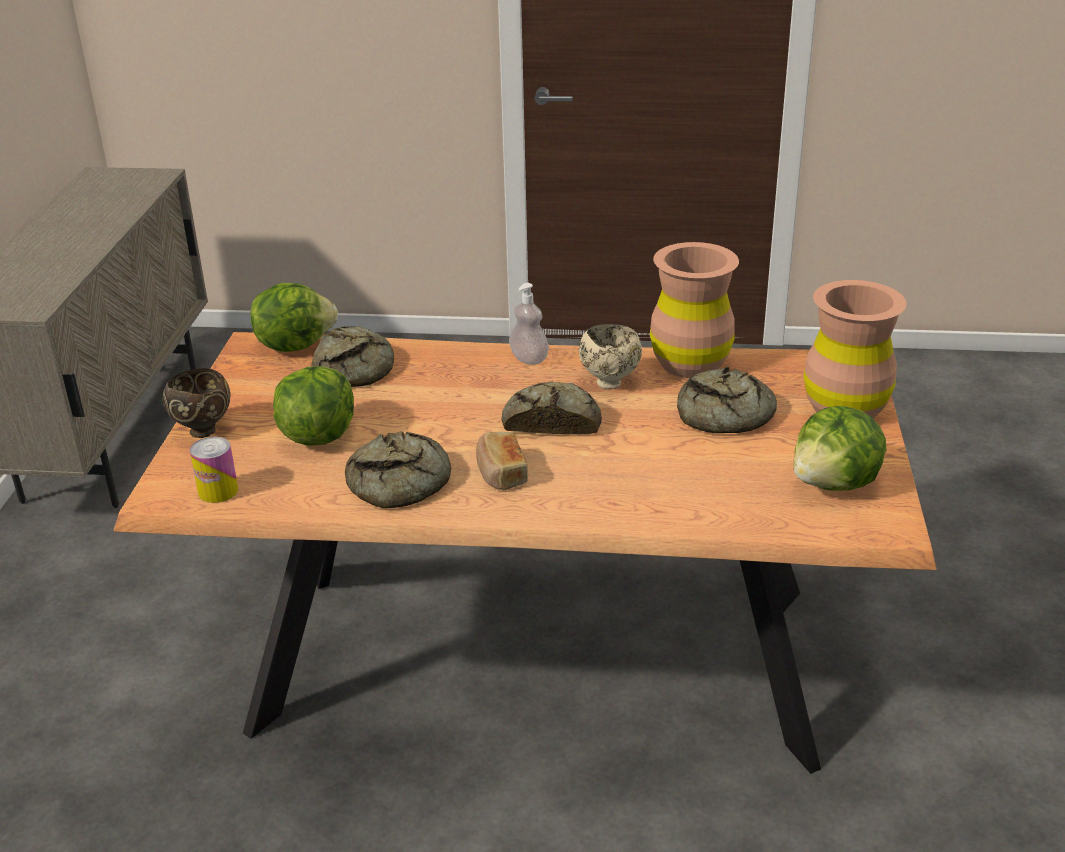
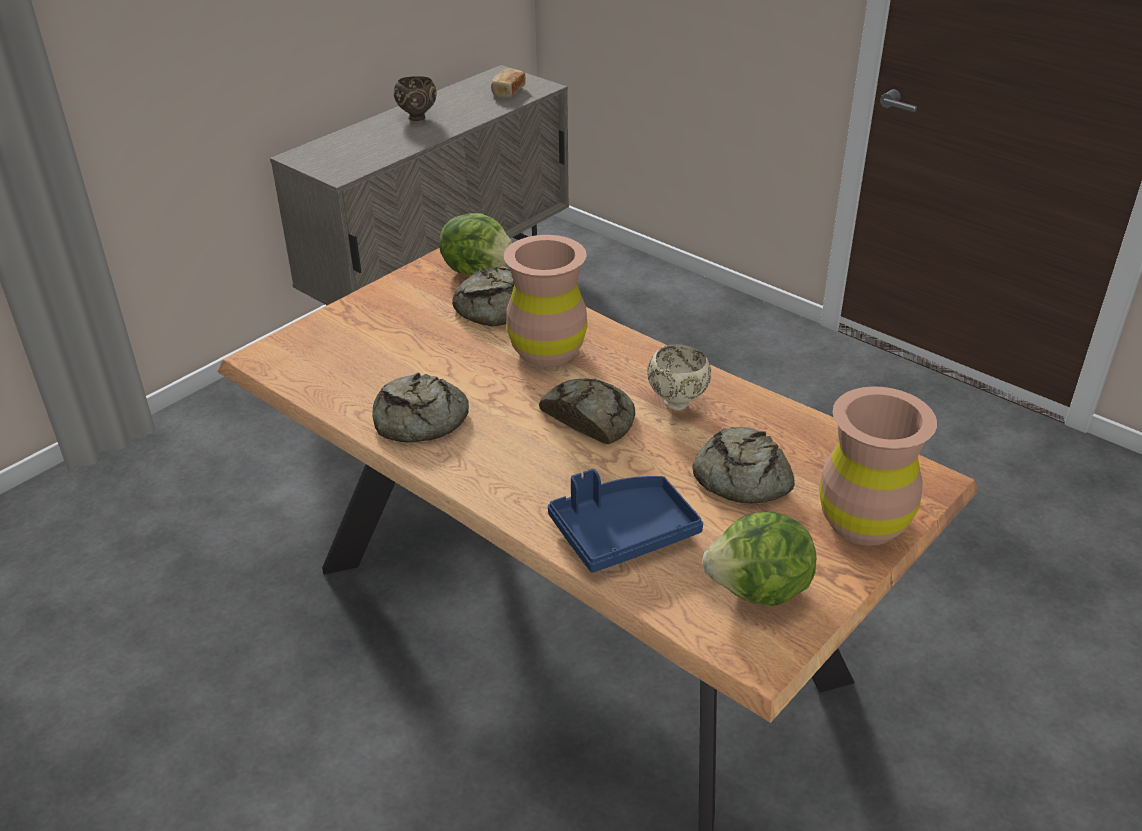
camera: 35 degrees right, 5 degrees up
brown bowl [163,368,231,438] -> brown bowl moved to [394,76,437,121]
can [190,437,238,503] -> none
lettuce [273,366,354,446] -> none
bread [476,432,528,490] -> bread moved to [491,68,526,98]
soap dispenser [509,283,549,365] -> none
brown vase [650,242,739,378] -> brown vase moved to [504,235,588,367]
none -> blue tray [548,469,703,573]

